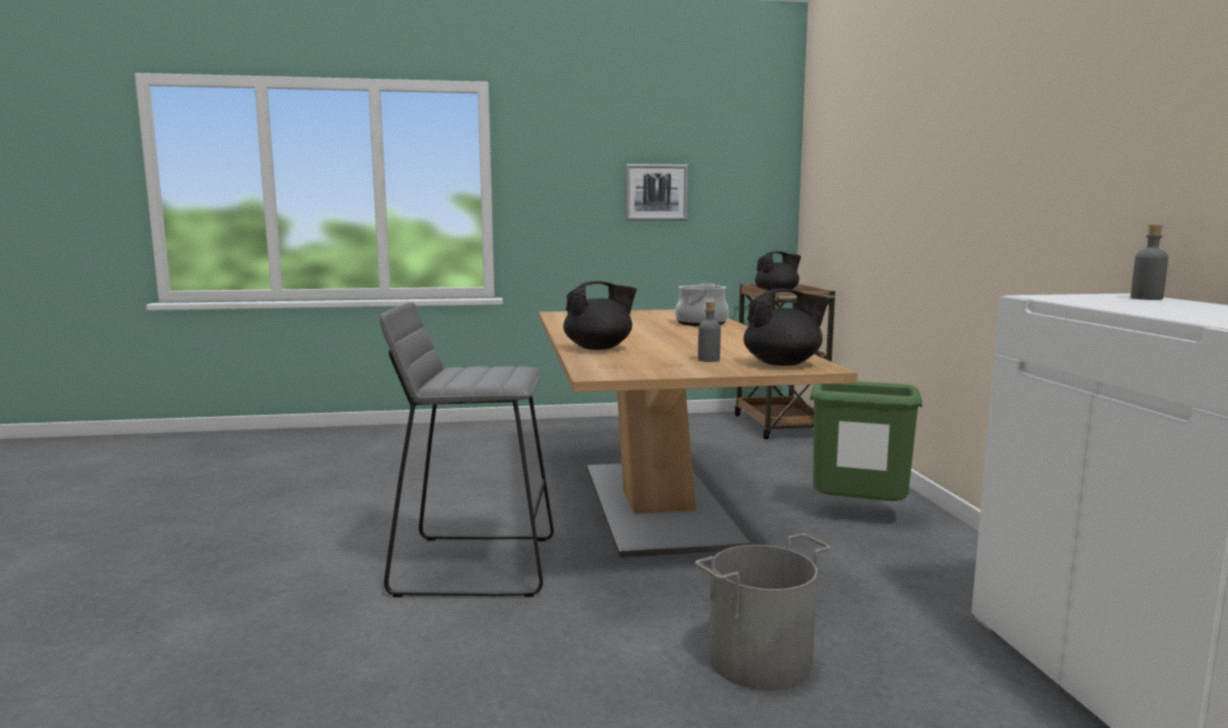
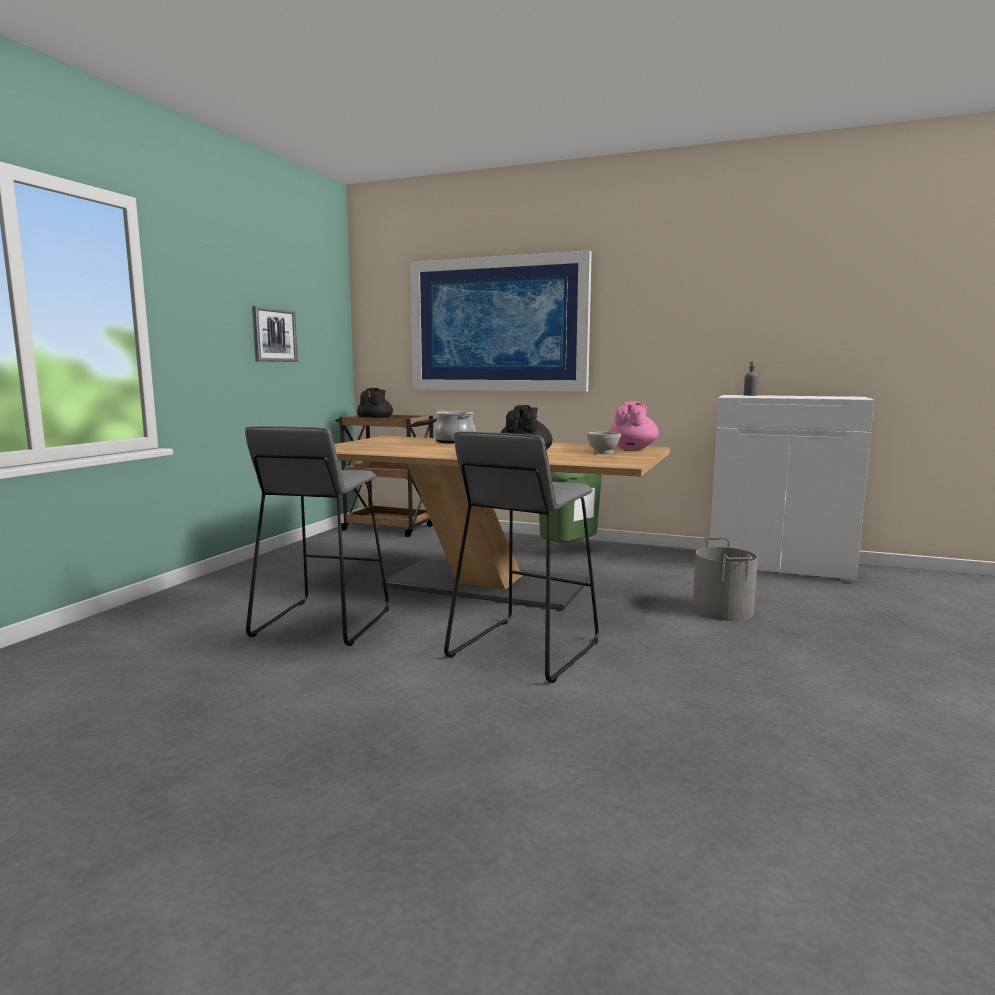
camera: 60 degrees left, 0 degrees up
grey bottle [698,301,721,362] -> white bowl [587,432,621,454]
black teapot [744,289,830,366] -> pink teapot [609,401,659,450]
none -> grey stool [245,426,389,646]
none -> picture [410,250,592,392]

